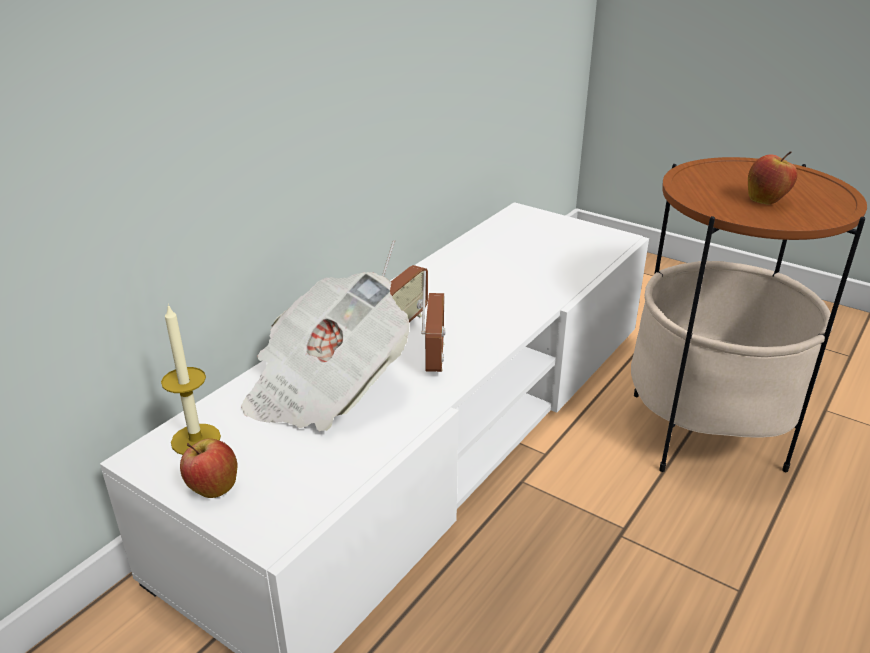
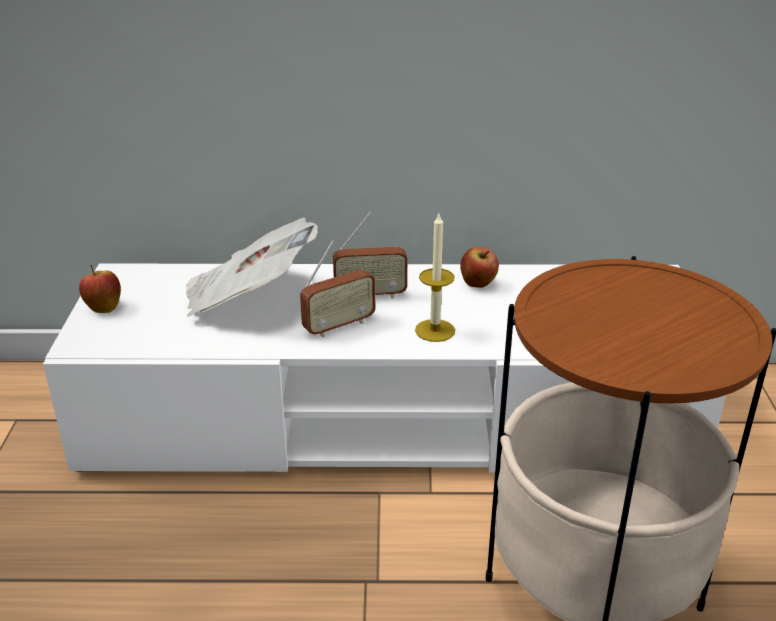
camera: 55 degrees right, 0 degrees up
candle [161,304,221,455] -> candle moved to [415,214,455,342]
apple [748,151,797,205] -> apple moved to [460,247,499,288]

